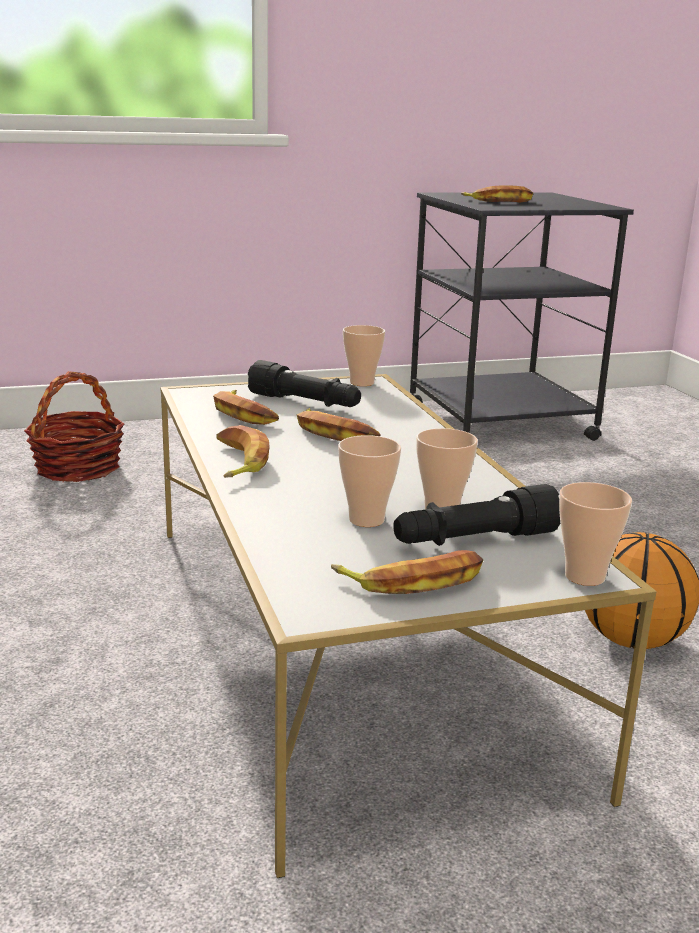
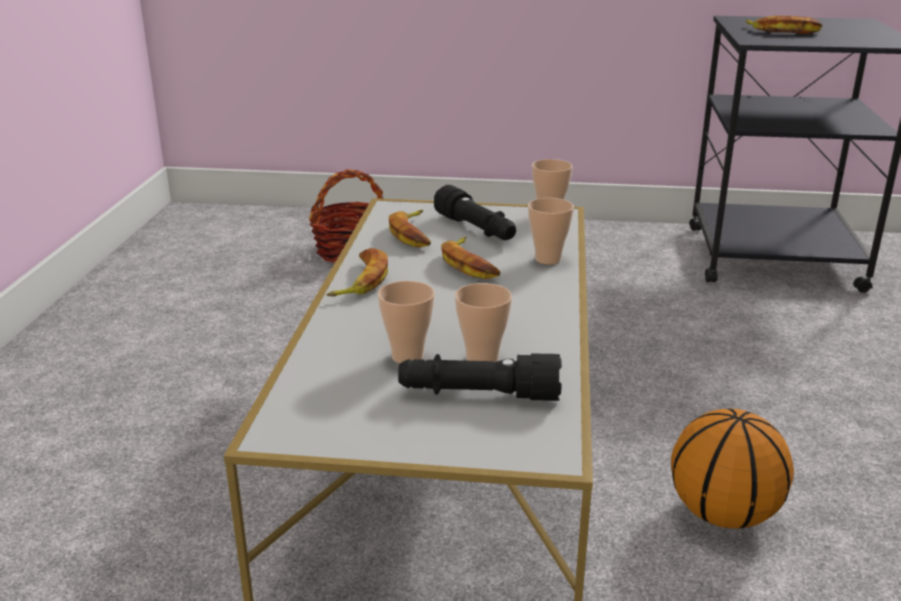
camera: 25 degrees right, 5 degrees up
banana [331,550,483,594] -> none
cup [559,482,632,586] -> cup moved to [528,198,574,265]

